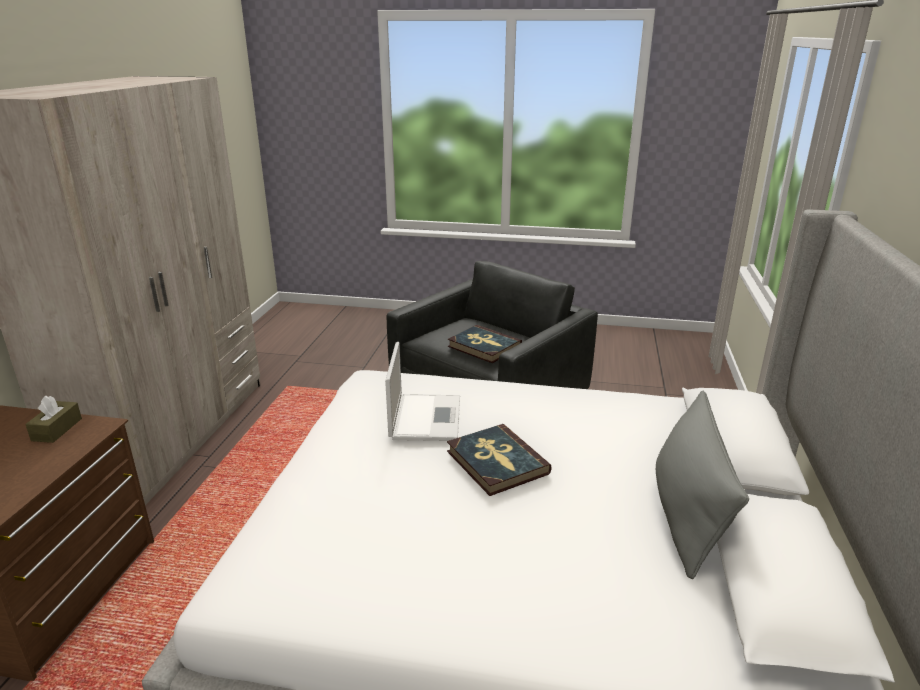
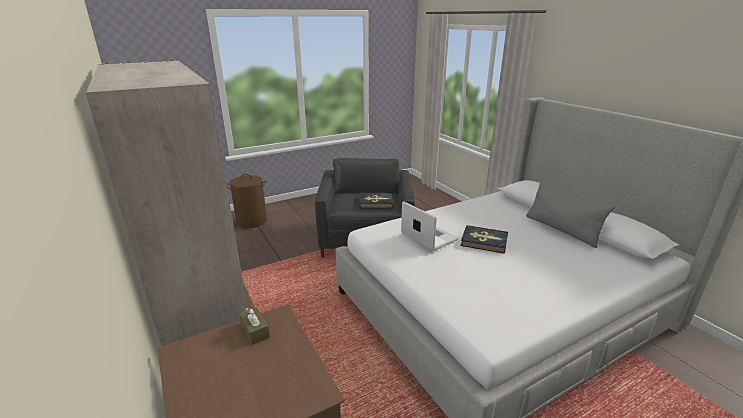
camera: 40 degrees left, 0 degrees up
none -> brown laundry basket [227,174,267,228]

